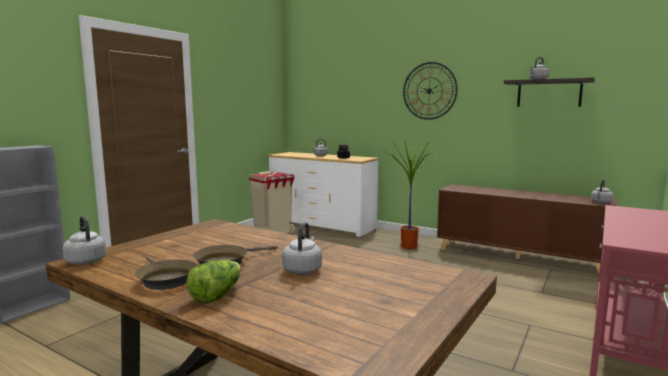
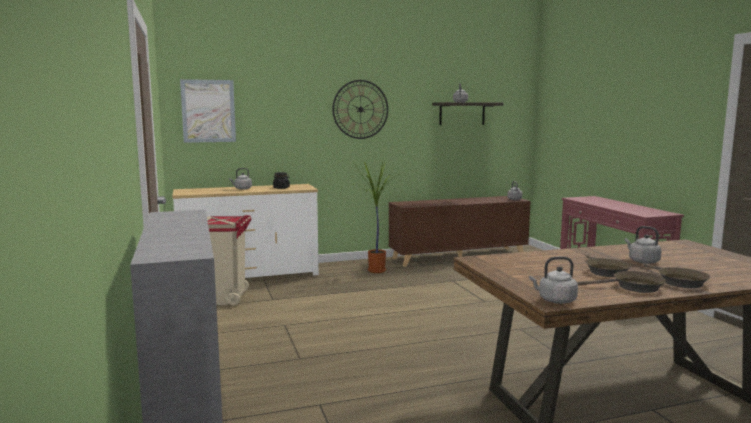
camera: 50 degrees left, 0 degrees up
lettuce [186,260,241,304] -> brown frying pan [643,264,710,288]
none -> picture [180,79,236,143]

